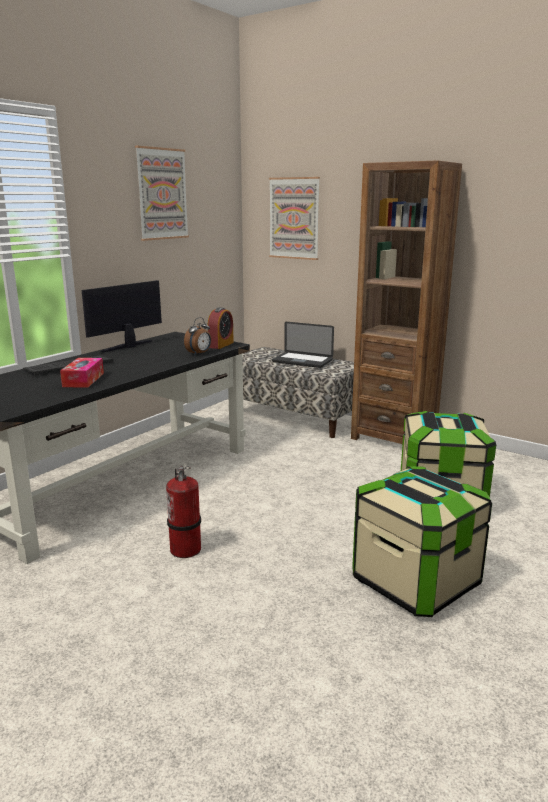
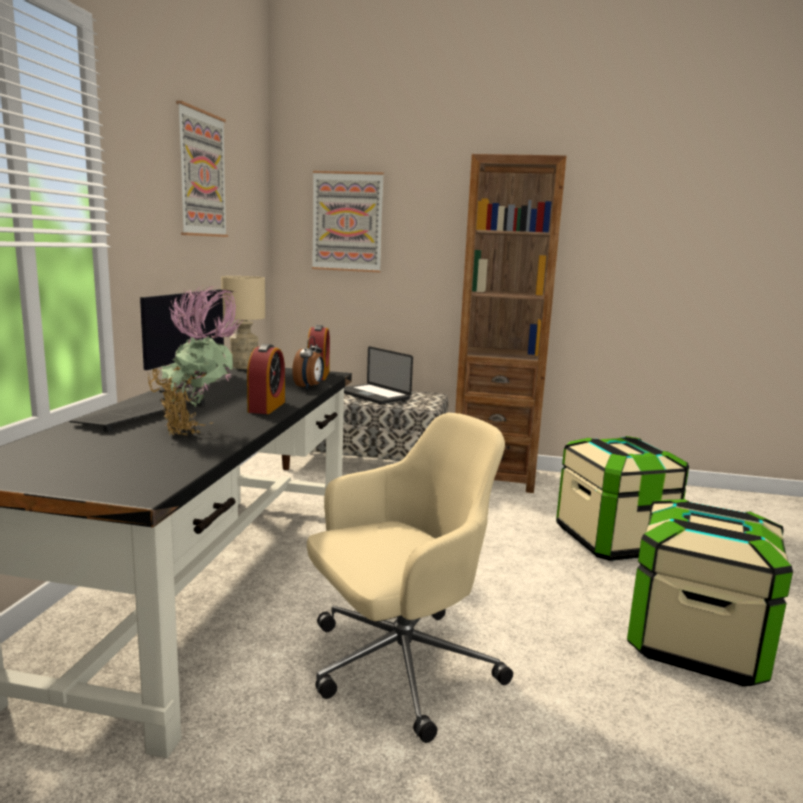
camera: 25 degrees left, 5 degrees down
tissue box [60,358,104,388] -> potted plant [147,286,242,436]
fire extinguisher [166,466,201,558] -> beige office chair [307,413,513,743]
laptop [272,322,334,368] -> laptop turned 45 degrees clockwise [344,346,413,404]
none -> beige table lamp [221,276,265,369]
none -> alarm clock [247,344,285,414]

